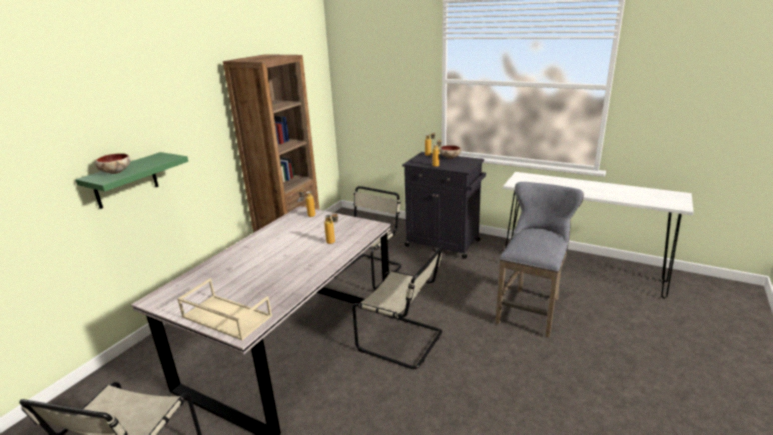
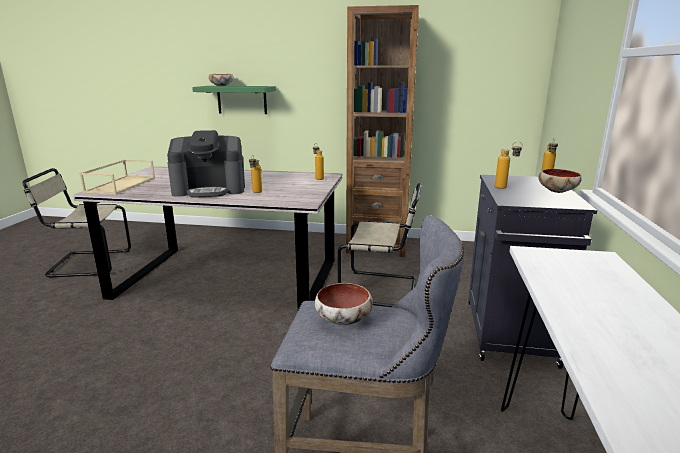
camera: 70 degrees right, 5 degrees down
beige chair [352,246,443,369] -> none
none -> coffee machine [167,130,245,198]
none -> bowl [315,283,373,325]

